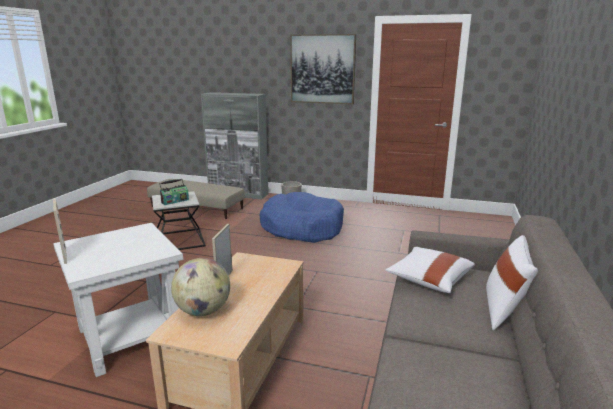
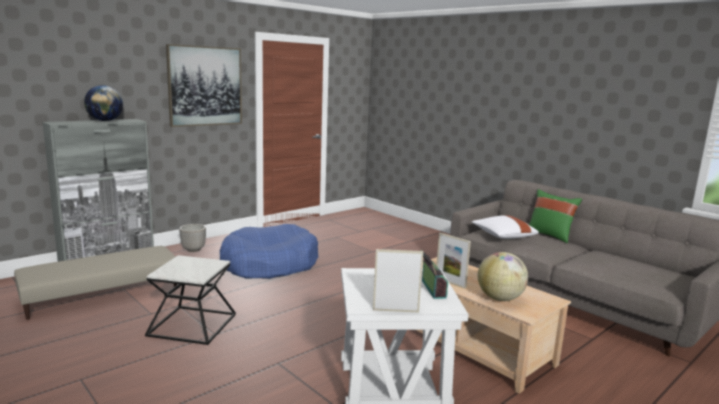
camera: 60 degrees left, 5 degrees down
radio [159,179,189,205] -> radio moved to [421,250,448,299]
white pillow [486,235,538,330] -> green pillow [529,189,582,243]
none -> globe [84,85,123,121]

